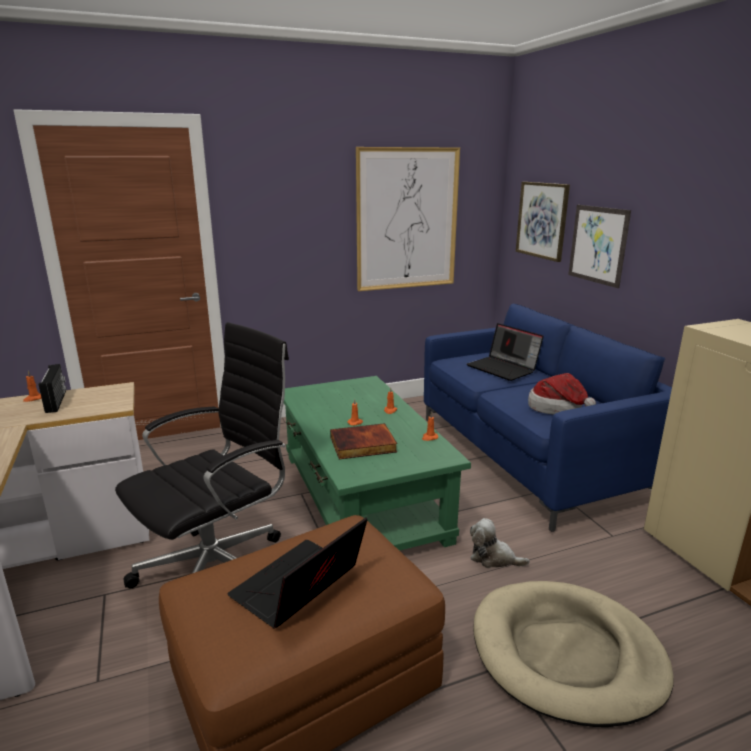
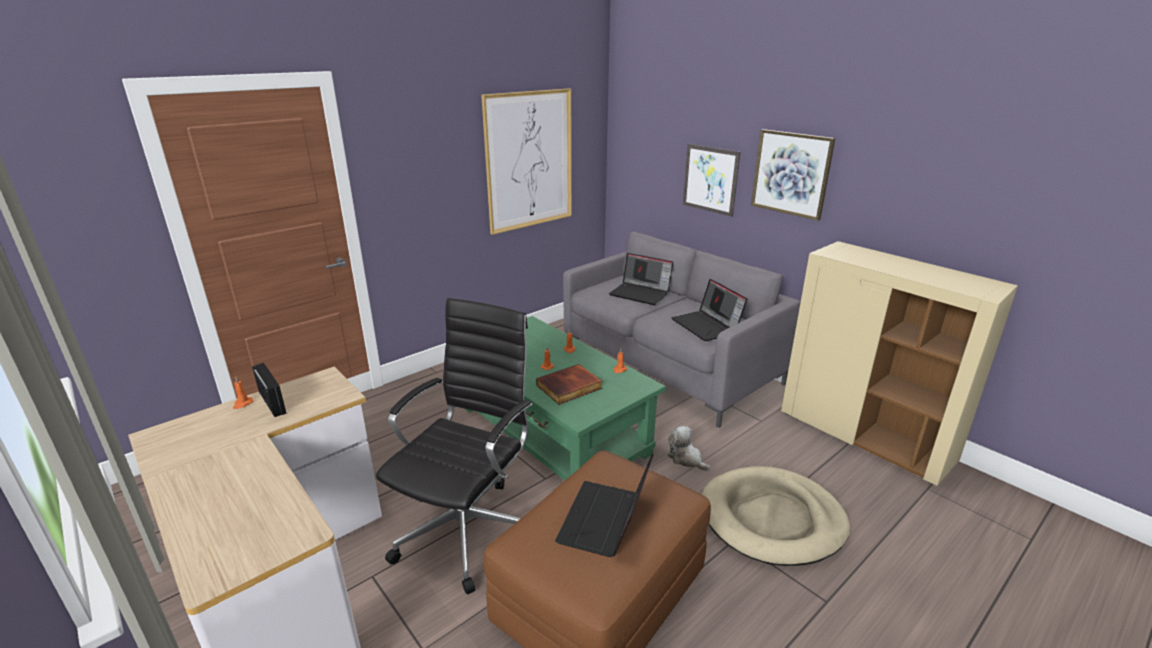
camera: 20 degrees left, 5 degrees up
blue sofa [424,304,672,532] -> grey sofa [563,232,801,428]
plush toy [470,518,530,568] -> plush toy turned 45 degrees clockwise [668,426,711,471]
picture [516,182,570,262] -> picture moved to [751,129,835,221]
hat [528,373,596,414] -> laptop [672,279,747,341]

